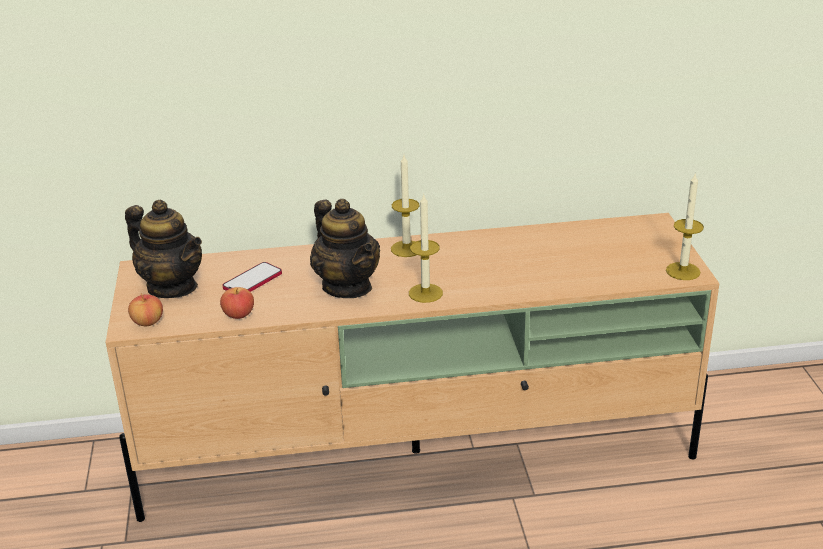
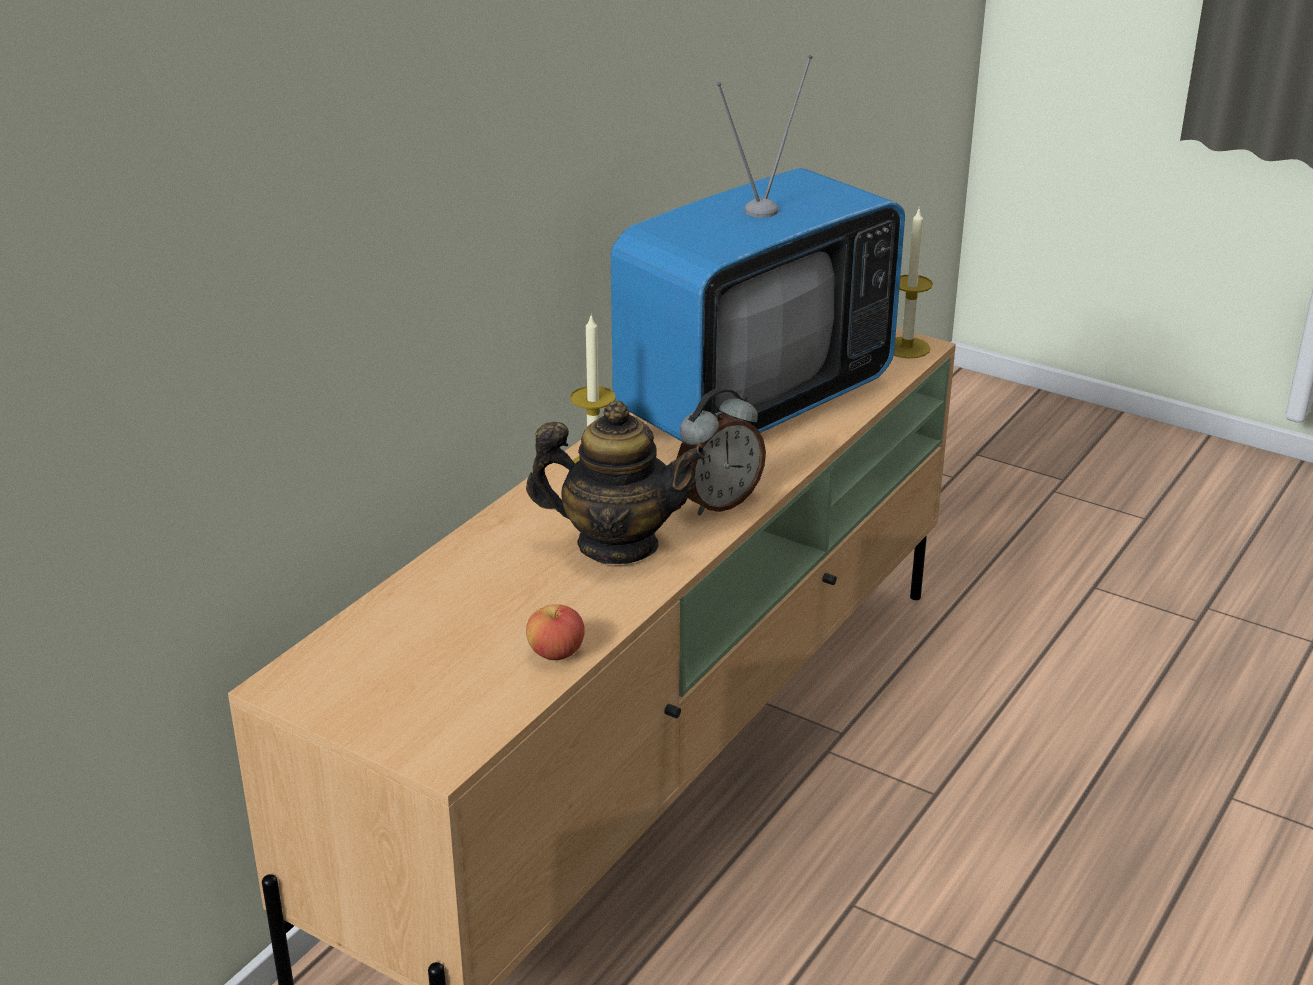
camera: 50 degrees left, 0 degrees up
teapot [125,200,202,298] -> none
apple [128,294,163,326] -> none
phone [222,262,282,292] -> none
candle [409,194,443,303] -> alarm clock [676,388,766,515]
none -> television [611,55,905,442]

